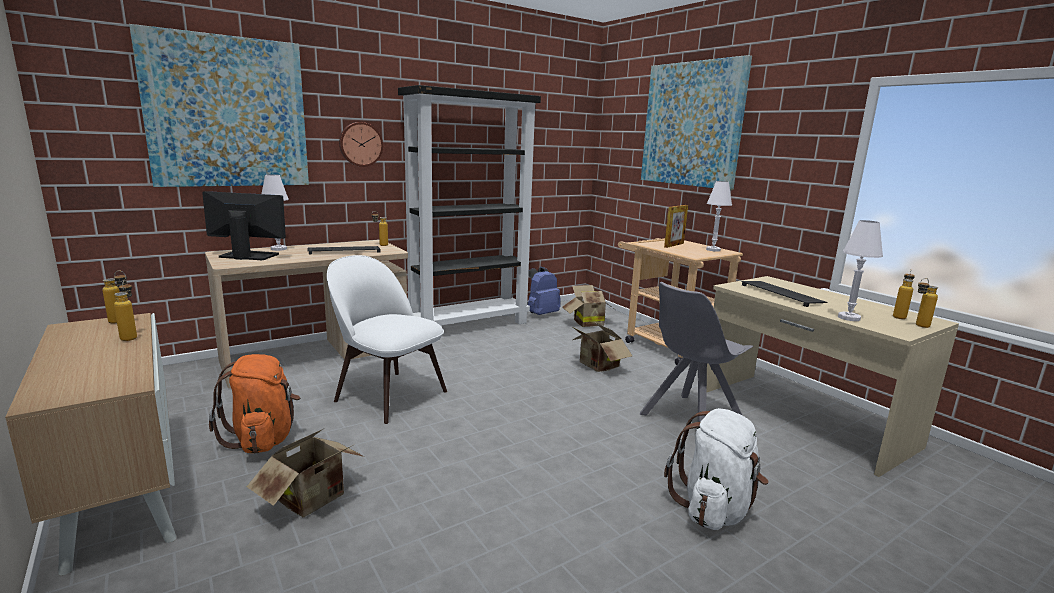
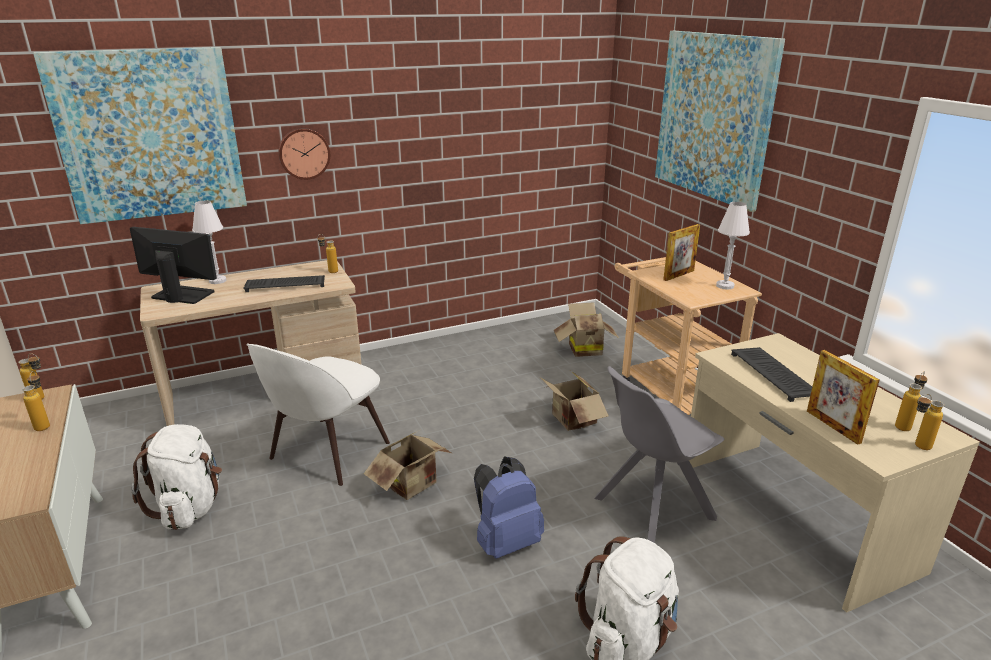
camera: 10 degrees right, 10 degrees up
orange backpack [209,354,300,454] -> white backpack [131,424,222,530]
cardboard box [247,429,365,517] -> cardboard box moved to [364,430,451,500]
white chair [327,255,447,424] -> white chair turned 105 degrees counterclockwise [246,344,390,486]
black bookcase [398,85,541,326] -> none
blue backpack [527,266,561,315] -> blue backpack moved to [474,456,544,559]
white table lamp [838,220,883,321] -> picture frame [807,350,880,445]

